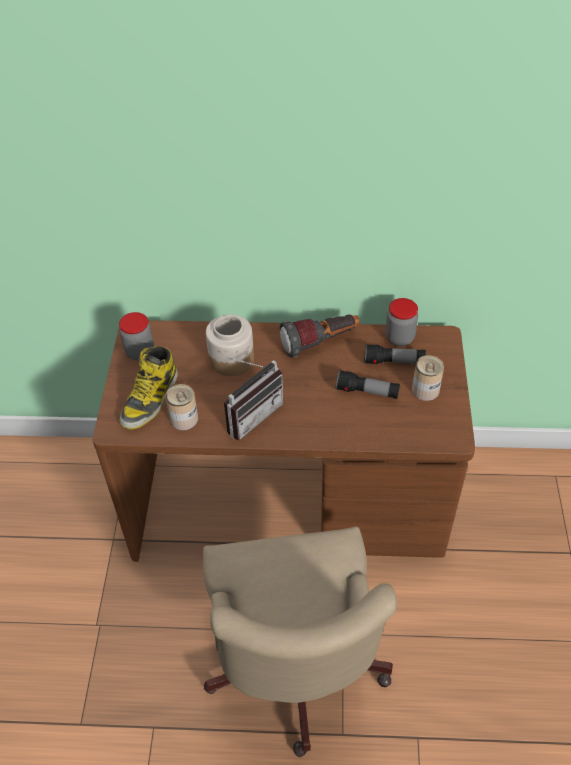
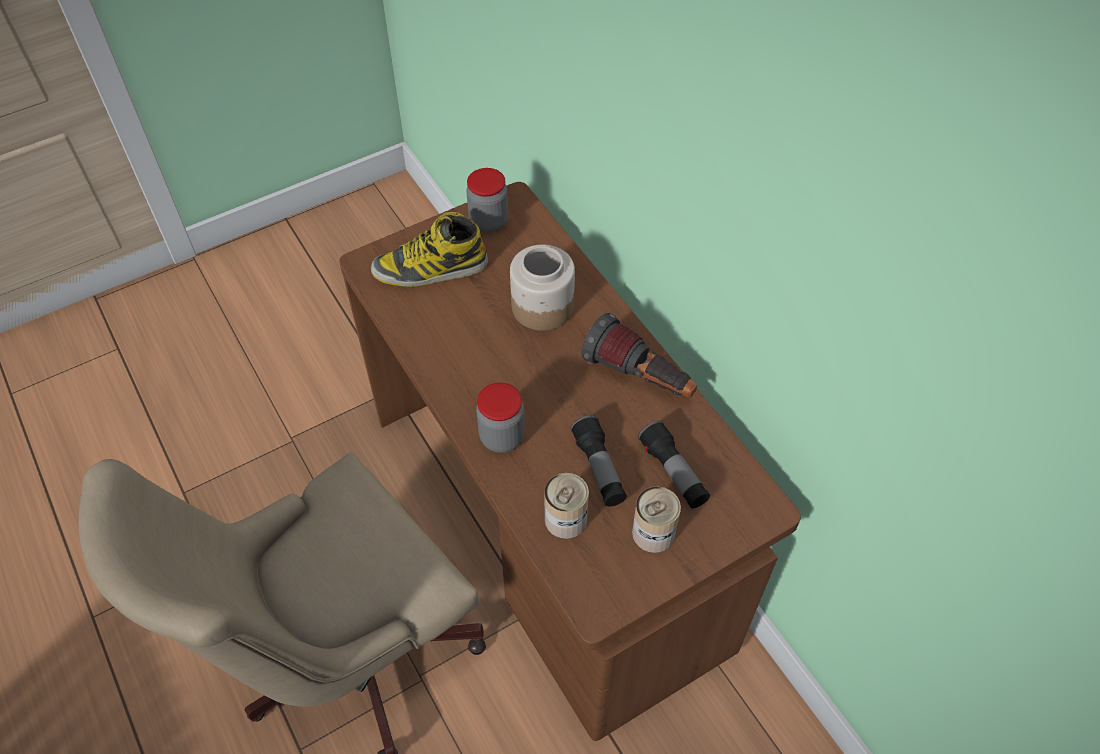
camera: 55 degrees right, 5 degrees up
can [165,384,198,430] -> can moved to [545,473,589,539]
radio [224,357,283,440] -> none
jar [386,298,418,346] -> jar moved to [476,383,525,453]

